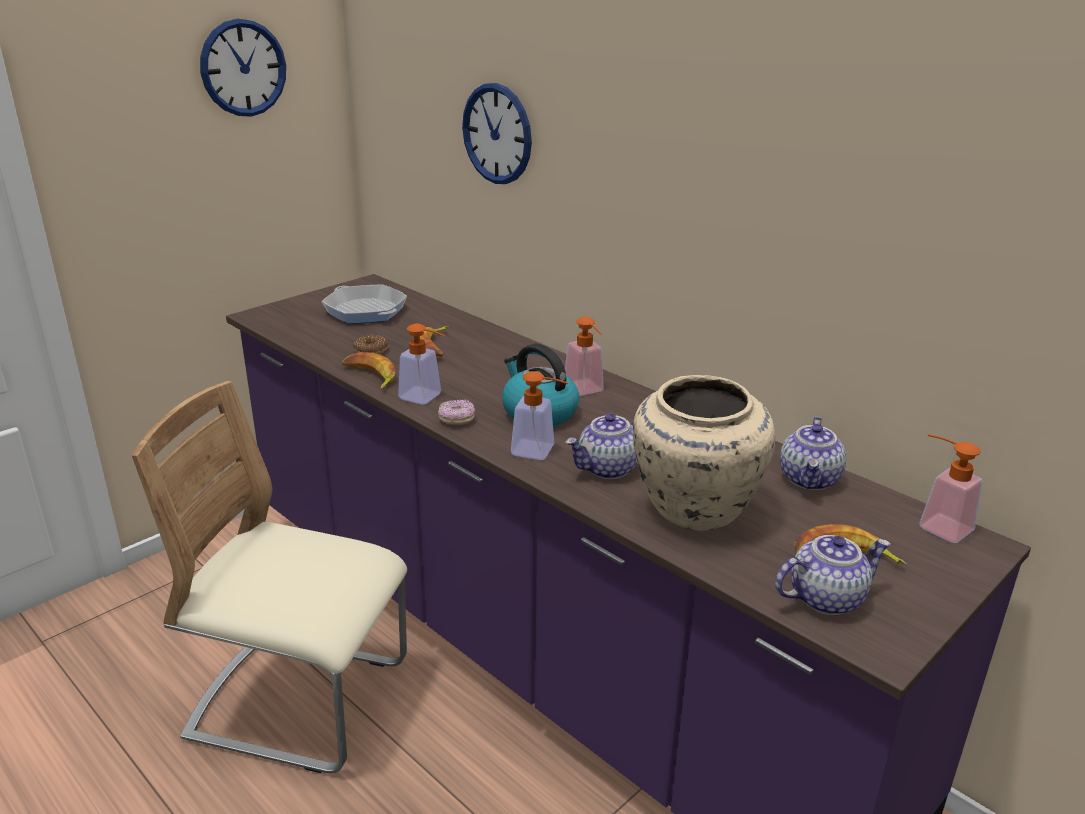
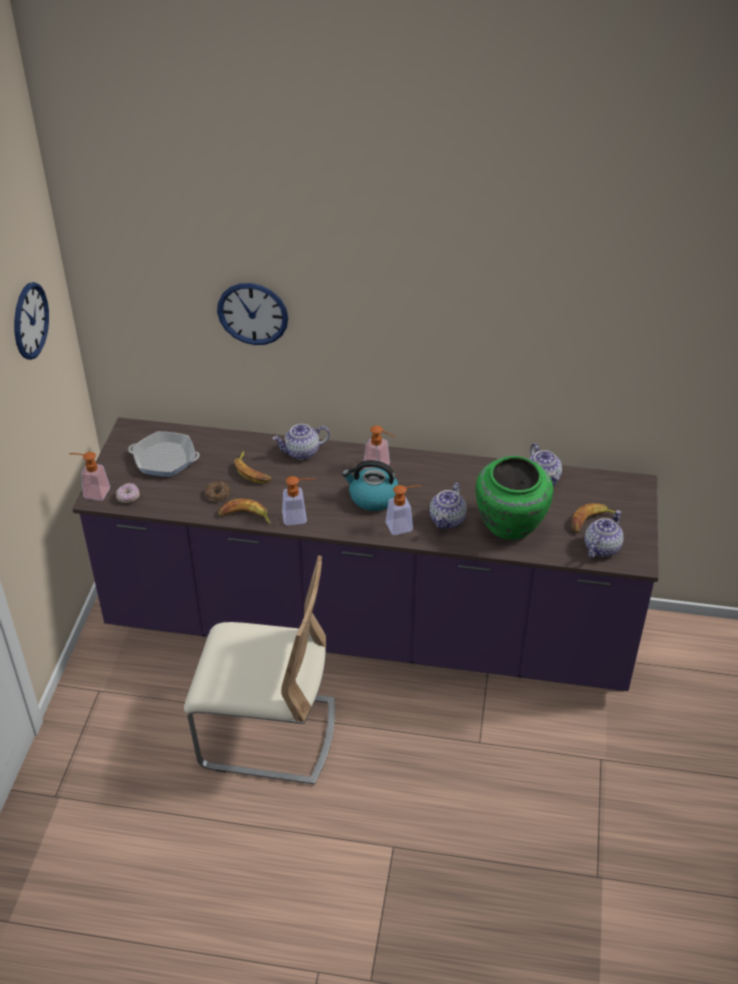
camera: 35 degrees left, 15 degrees up
beige chair [132,381,407,773] -> beige chair turned 150 degrees counterclockwise [184,556,335,784]
donut [438,400,476,425] -> donut moved to [116,483,140,503]
beige vase [633,375,775,531] -> green vase [475,456,553,540]
soap dispenser [919,434,982,543] -> soap dispenser moved to [69,452,110,501]
none -> teapot [272,424,330,460]

